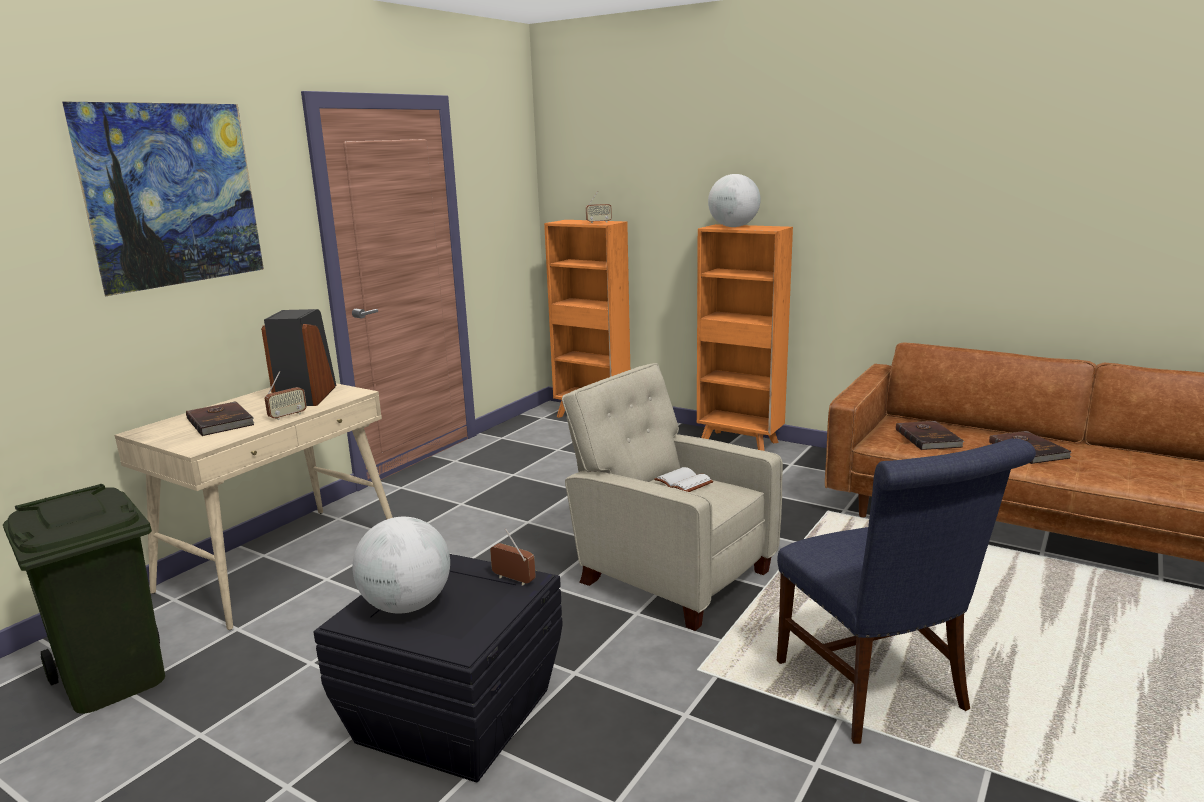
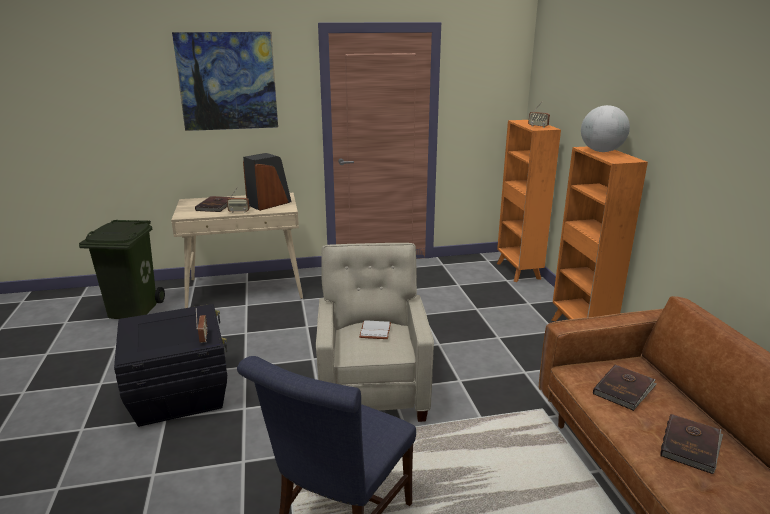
camera: 45 degrees right, 5 degrees up
globe [352,517,450,613] -> none

